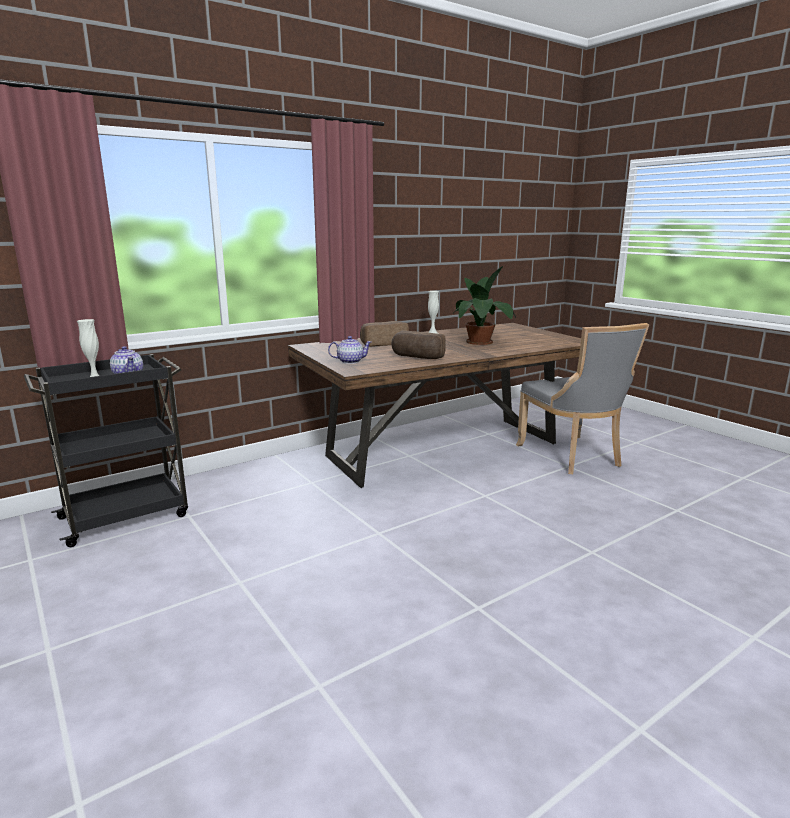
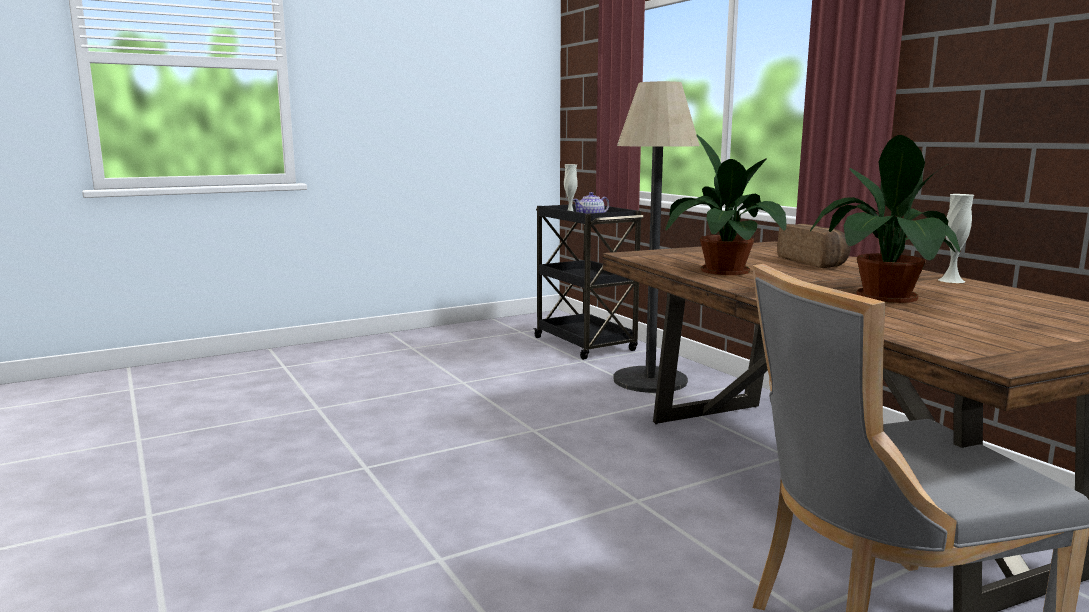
camera: 95 degrees right, 5 degrees down
teapot [328,336,371,364] -> none
bread [392,330,446,359] -> potted plant [665,135,787,275]
none -> floor lamp [613,81,700,393]

